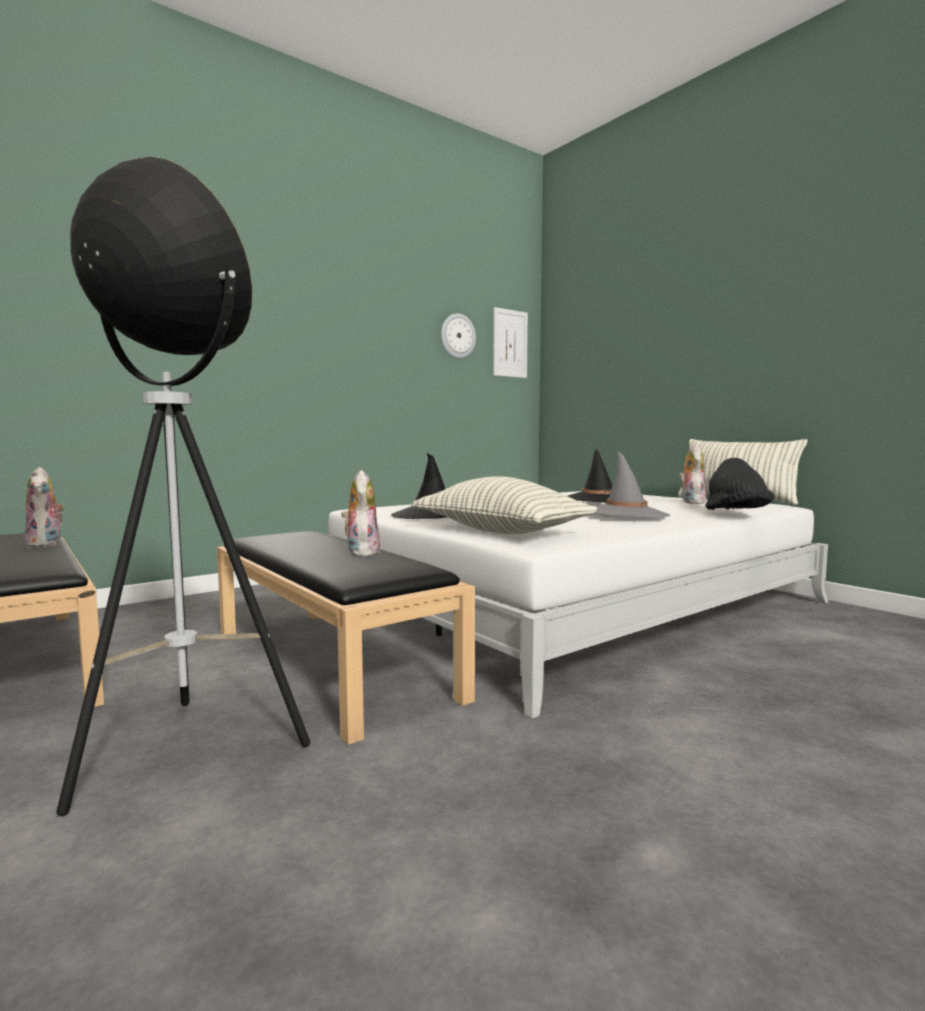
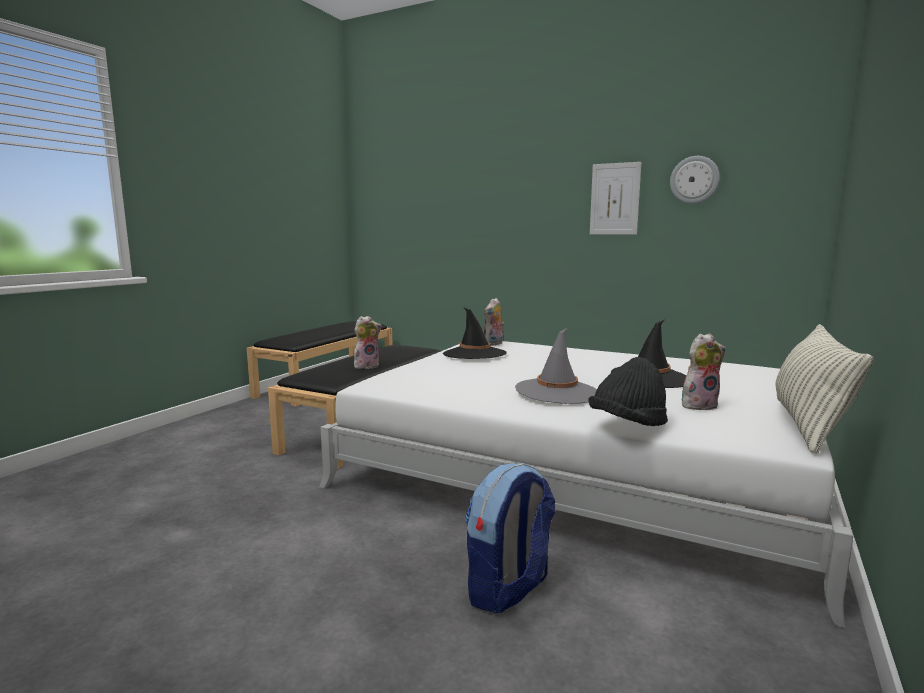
camera: 65 degrees right, 5 degrees up
plush toy [25,467,65,548] -> plush toy moved to [484,298,504,346]
floor lamp [56,156,310,816] -> none
pillow [411,476,597,534] -> none
picture [493,307,528,378] -> picture moved to [590,162,641,235]
none -> backpack [465,463,556,613]

